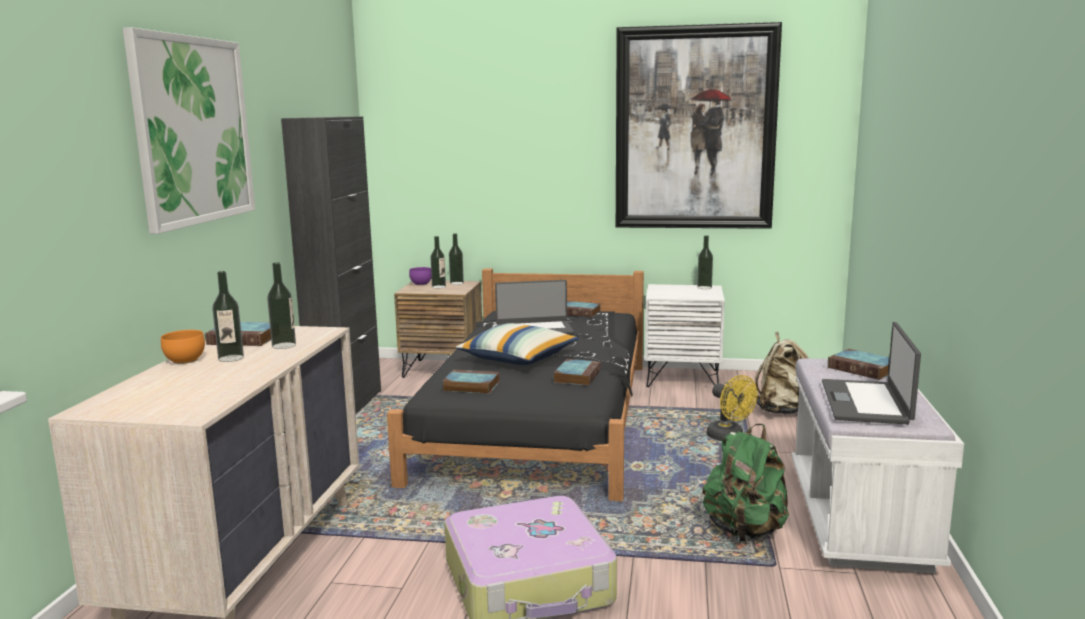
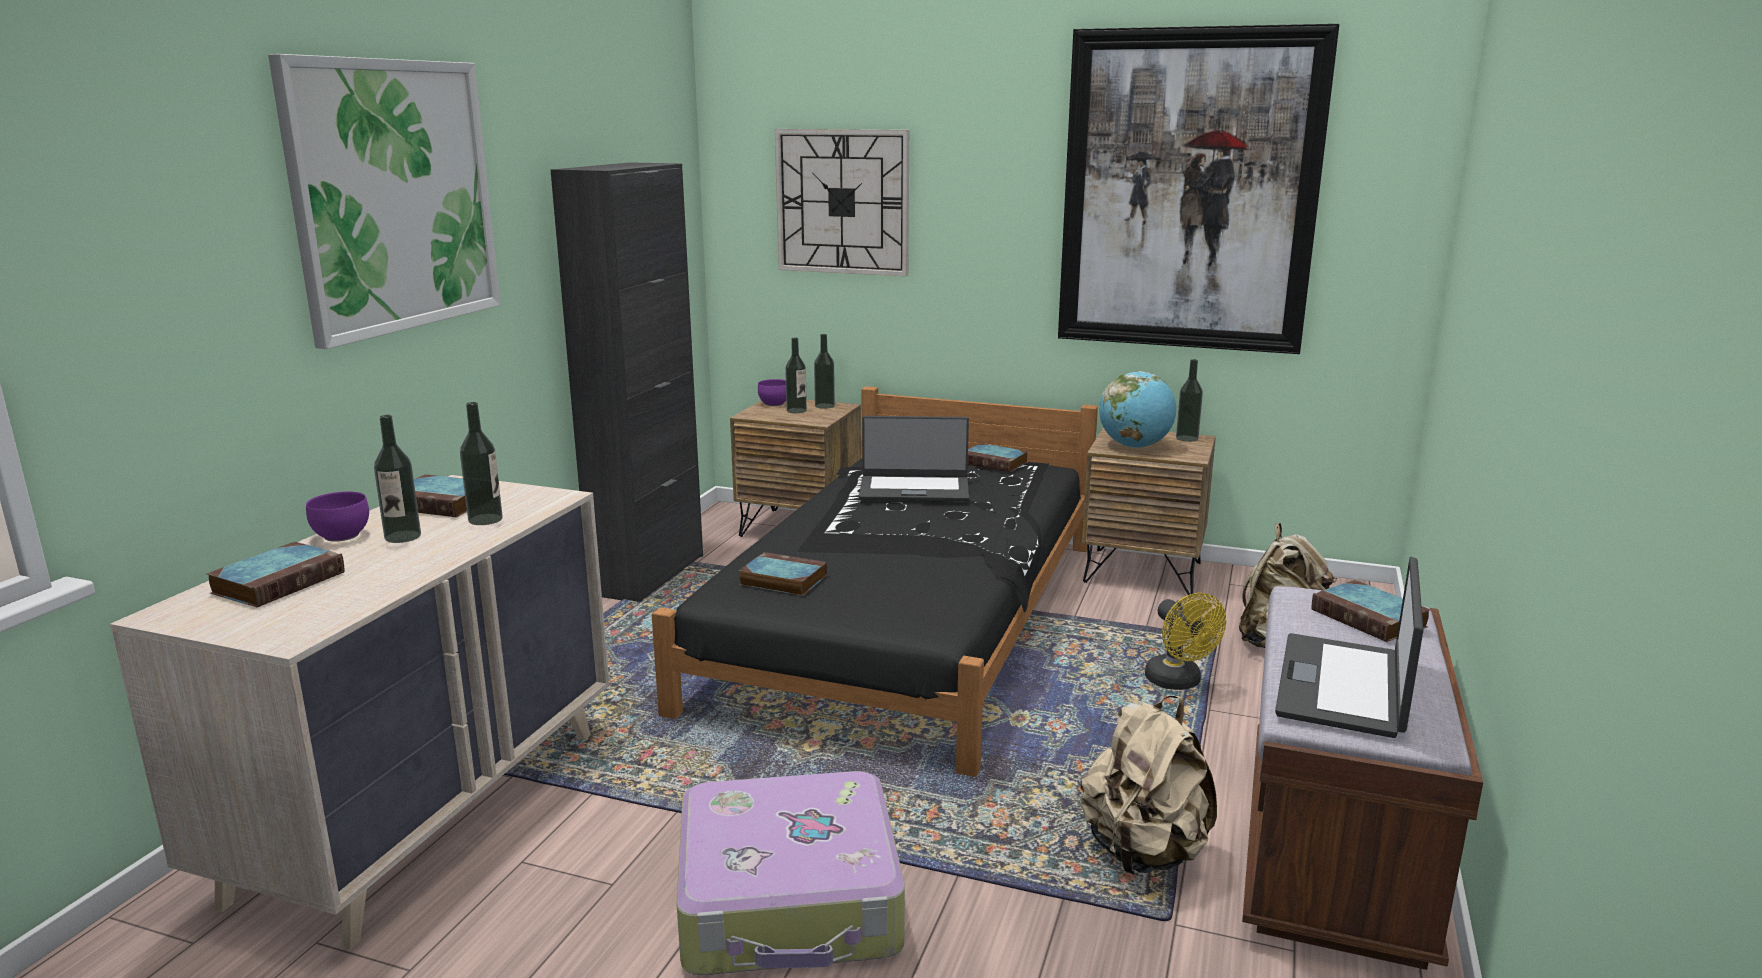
camera: 10 degrees right, 5 degrees up
orange bowl [161,330,205,364] -> purple bowl [306,491,369,542]
pillow [456,323,579,365] -> none
book [554,359,601,386] -> book moved to [206,542,345,607]
white nightstand [645,284,725,387] -> brown nightstand [1082,427,1216,595]
green backpack [703,423,789,542] -> beige backpack [1081,696,1217,874]
white bench [791,358,964,573] -> brown bench [1242,586,1483,970]
none -> wall clock [775,129,909,276]
none -> globe [1099,371,1176,448]

